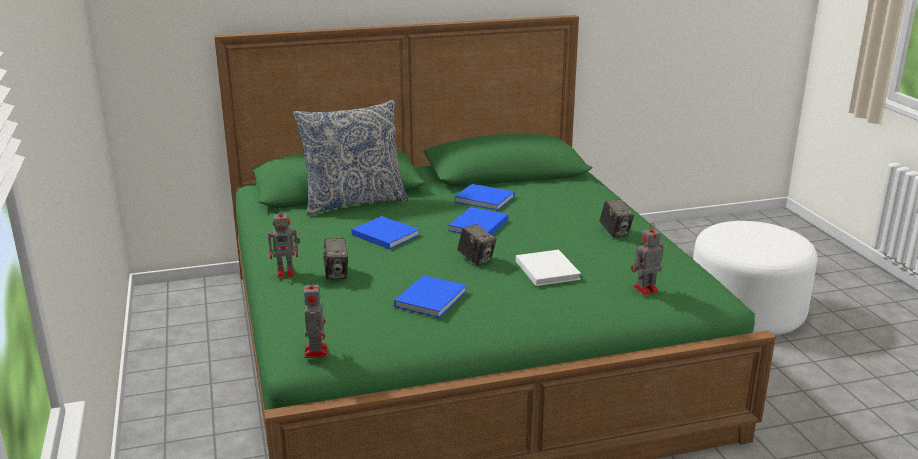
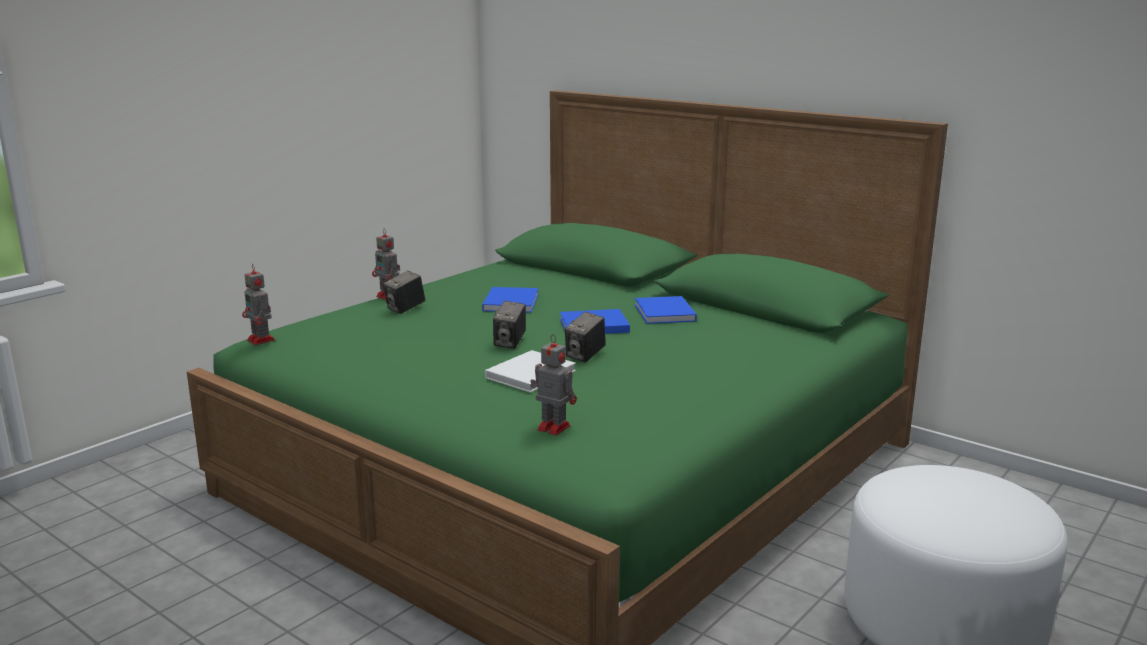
camera: 55 degrees right, 5 degrees down
pillow [293,100,408,215] -> none
toy robot [304,281,328,358] -> toy robot turned 90 degrees clockwise [242,264,275,345]
blue book [394,275,467,318] -> none
camera [600,199,634,237] -> camera moved to [565,312,606,362]

